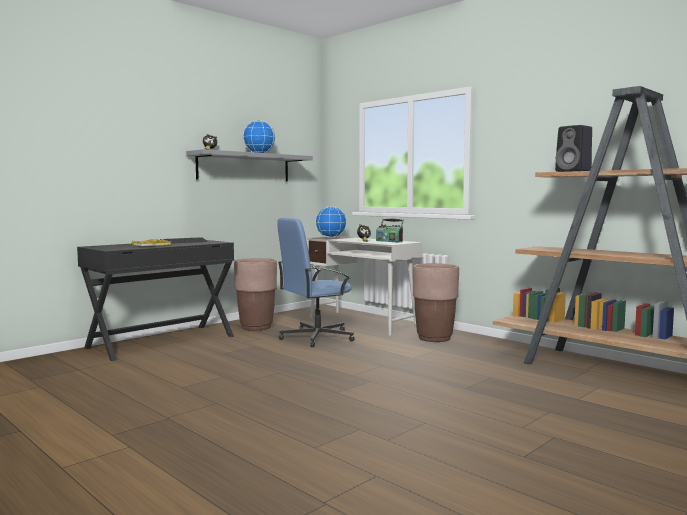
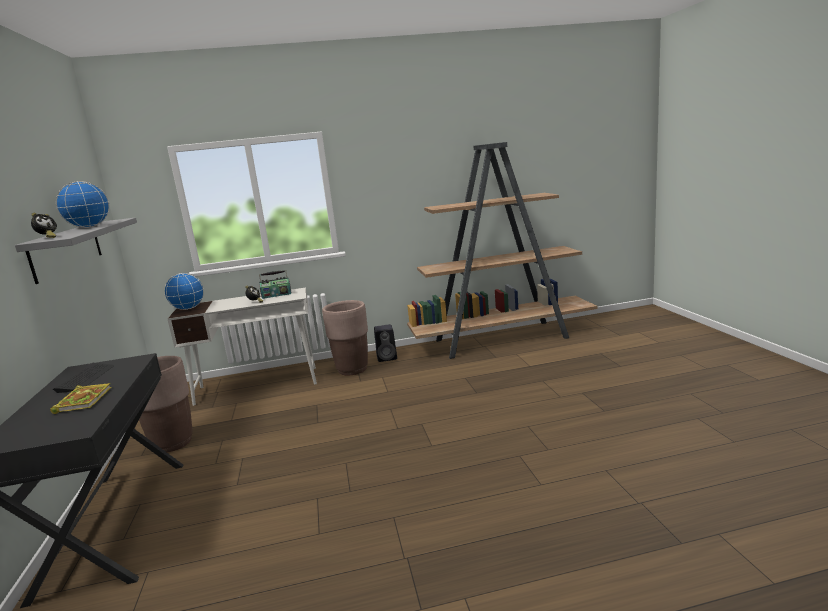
camera: 55 degrees left, 10 degrees up
blue office chair [277,218,354,347] -> none
black speaker [555,125,592,172] -> black speaker moved to [374,324,397,362]

